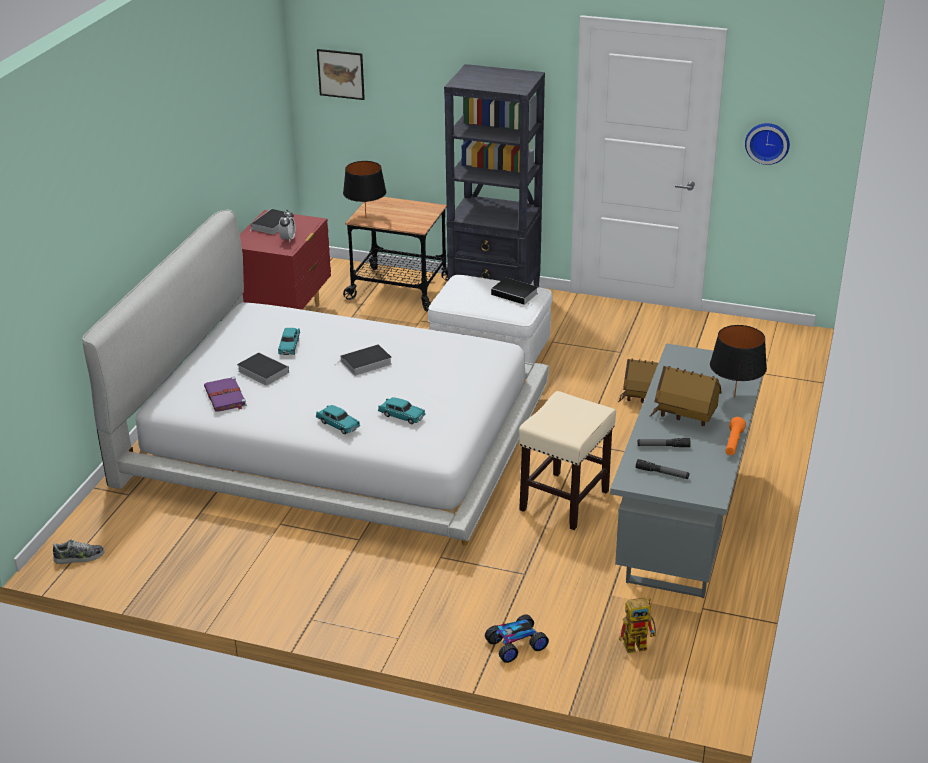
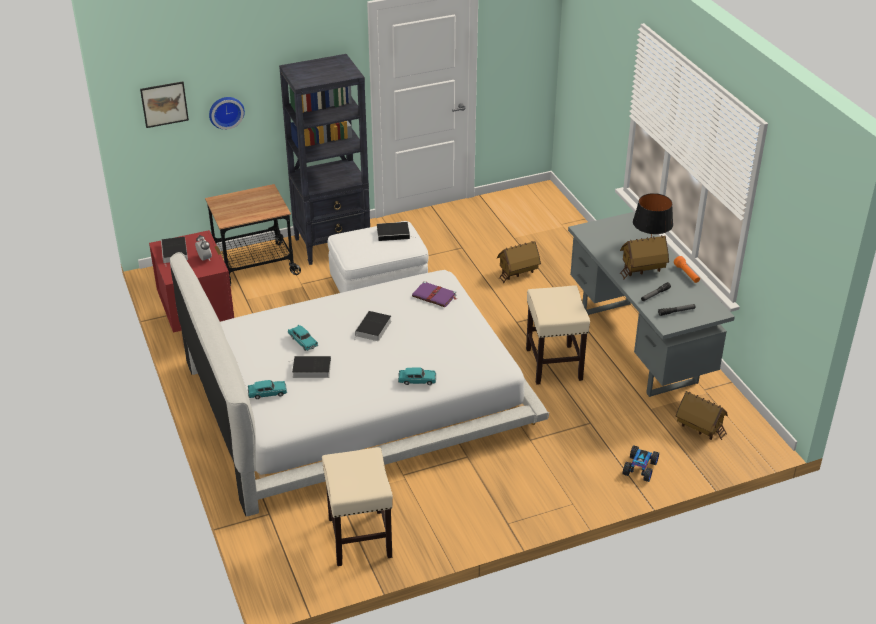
camera: 40 degrees left, 5 degrees up
shoe [53,540,104,564] -> none
purple book [204,377,247,412] -> purple book moved to [412,281,457,307]
black table lamp [343,161,386,215] -> none
turquoise toy car [378,397,426,424] -> turquoise toy car moved to [248,380,287,399]
toy robot [619,597,656,653] -> toy house [676,391,728,440]
wall clock [745,123,790,165] -> wall clock moved to [209,97,245,130]
none -> beige stool [322,447,393,566]

